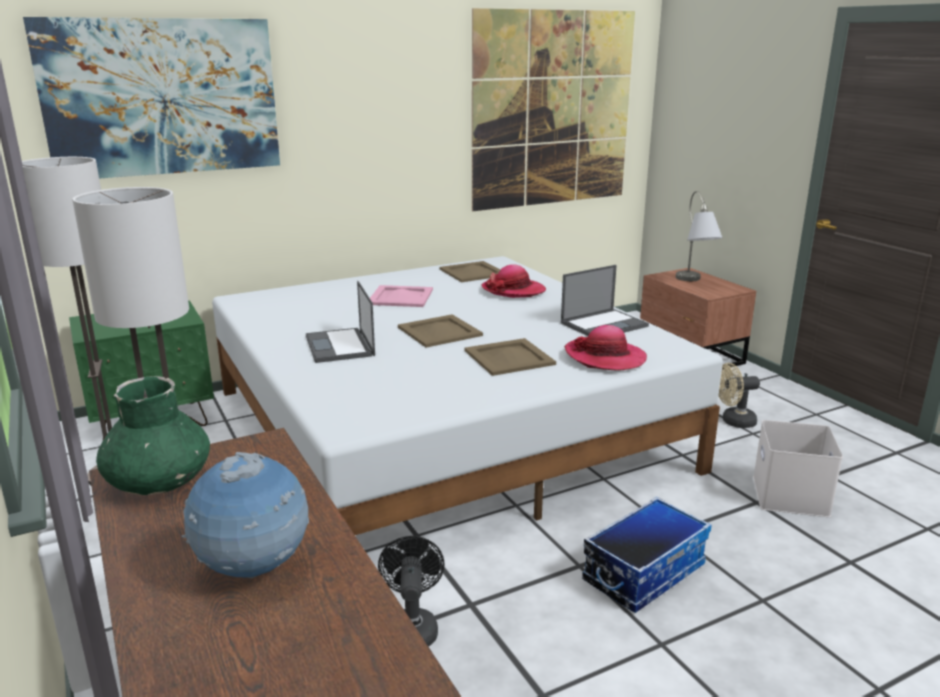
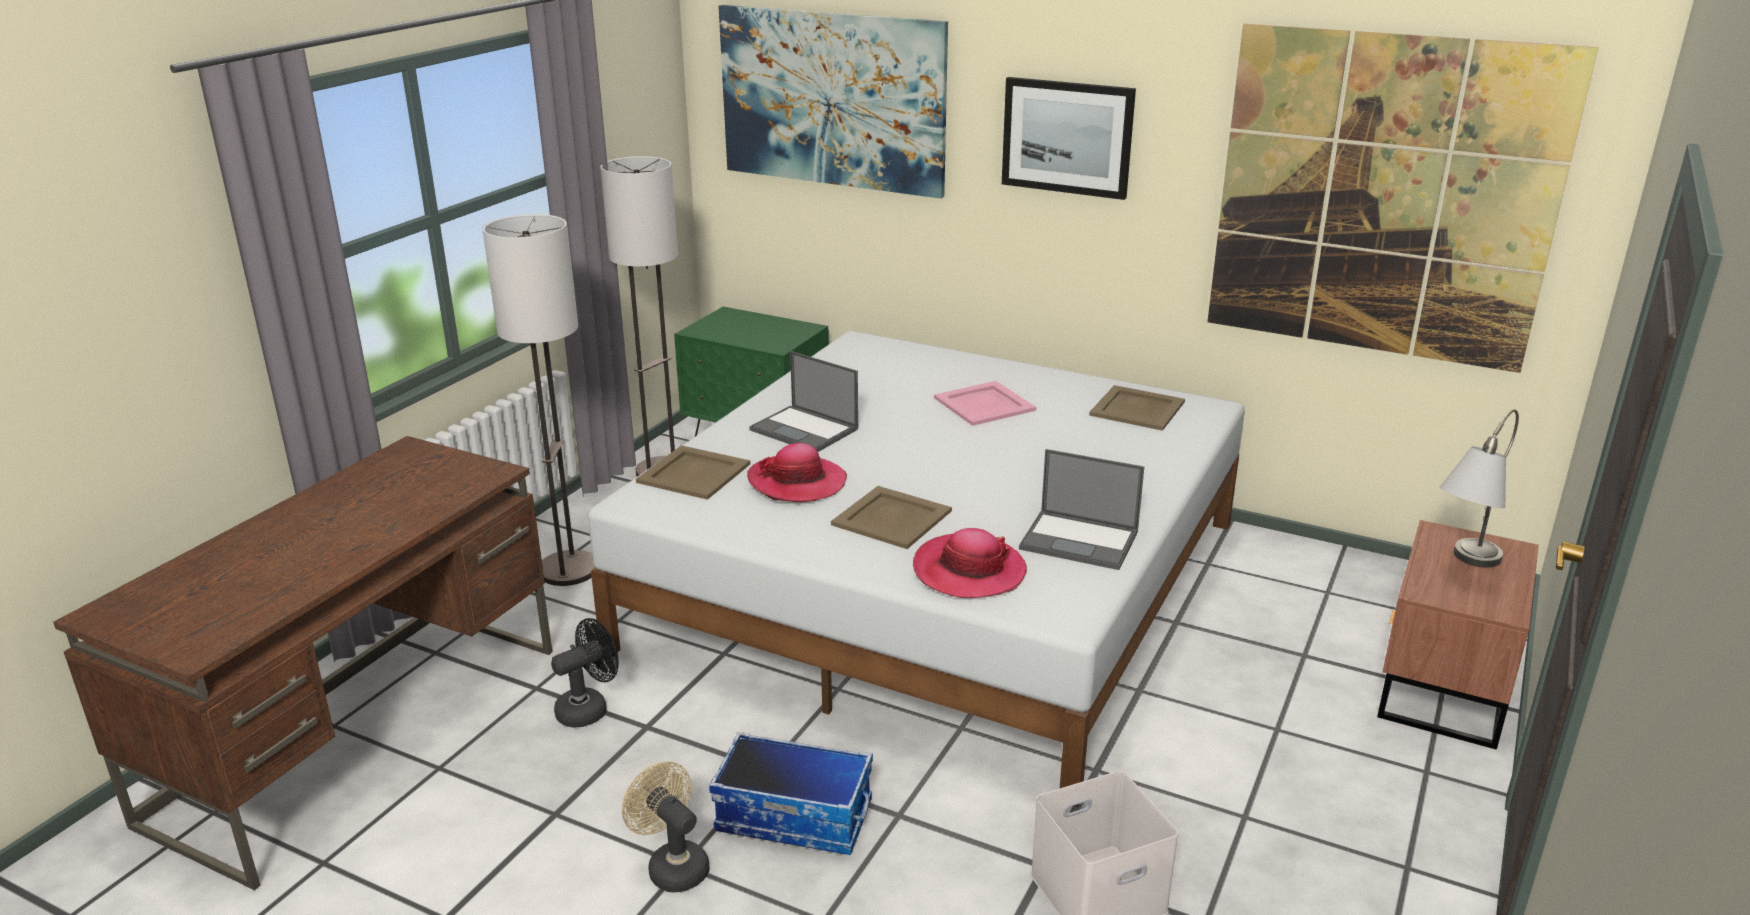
camera: 55 degrees right, 5 degrees up
green vase [96,376,210,495] -> none
globe [182,452,309,578] -> none
laptop [306,281,375,363] -> laptop turned 90 degrees counterclockwise [749,351,858,452]
beige tray [398,314,483,348] -> beige tray moved to [636,445,750,500]
hat [482,265,546,298] -> hat moved to [747,443,847,502]
beige fan [718,363,760,428] -> beige fan moved to [622,761,709,892]
none -> picture [1002,77,1136,200]

